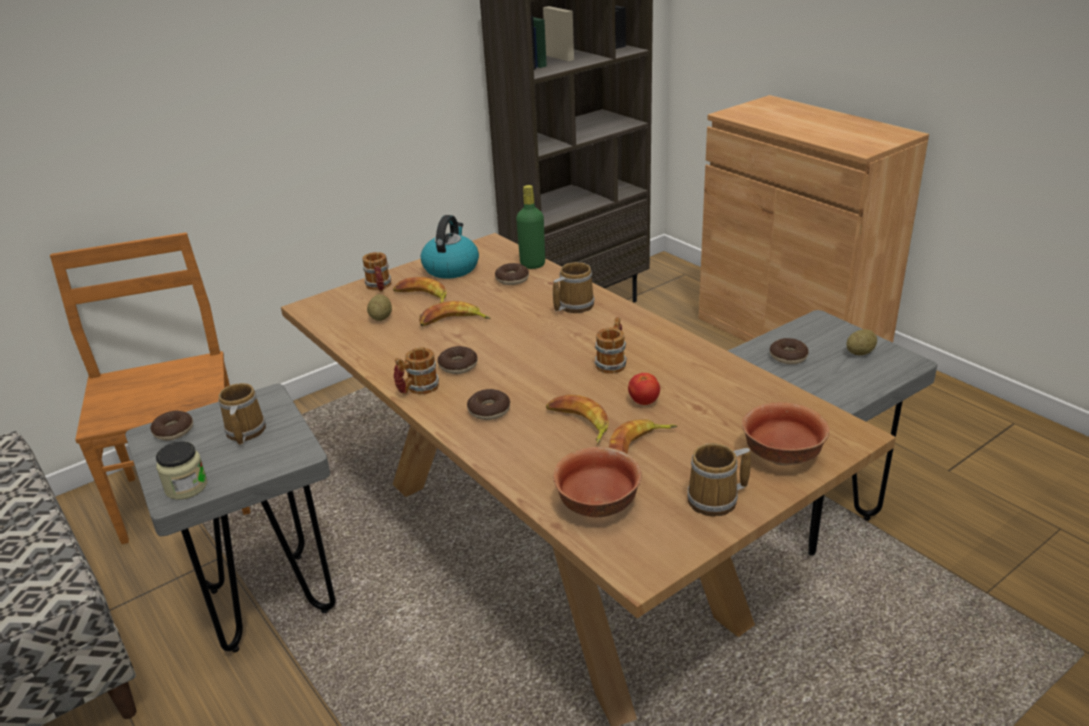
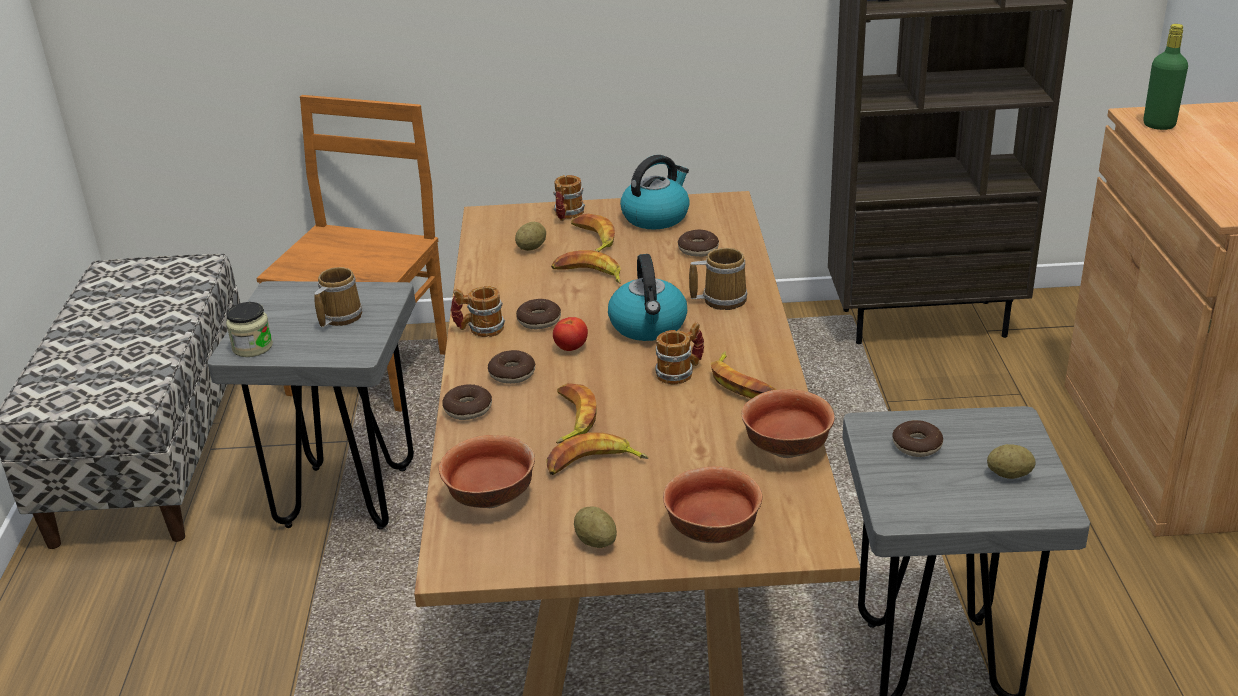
camera: 35 degrees right, 0 degrees up
donut [150,411,193,440] -> donut moved to [442,384,492,420]
green bottle [516,185,545,269] -> green bottle moved to [1144,24,1188,130]
tomato [628,373,660,405] -> tomato moved to [553,317,588,351]
mug [687,443,751,517] -> potato [574,506,617,548]
none -> kettle [608,254,687,341]
none -> banana [711,351,777,399]
none -> bowl [742,389,834,458]

